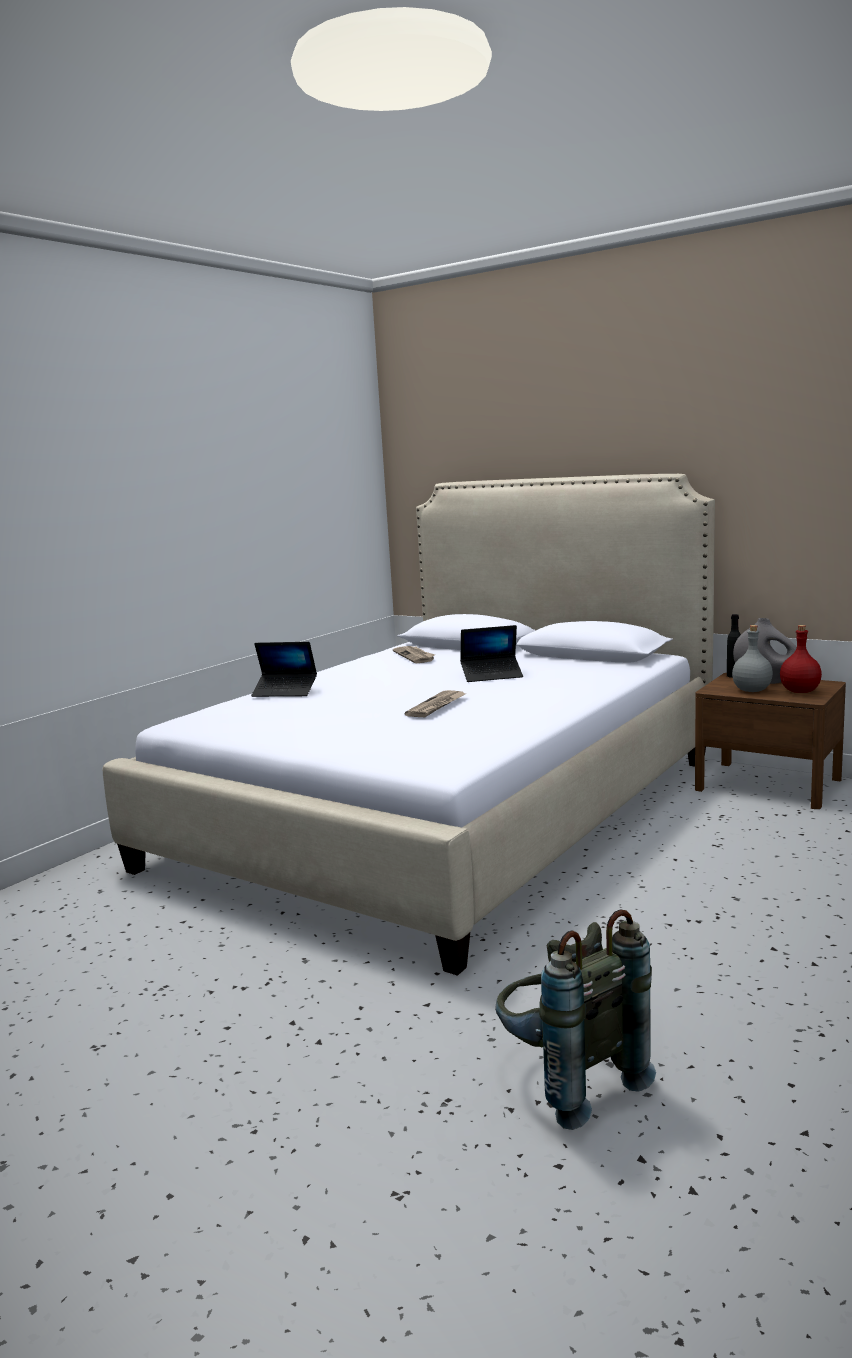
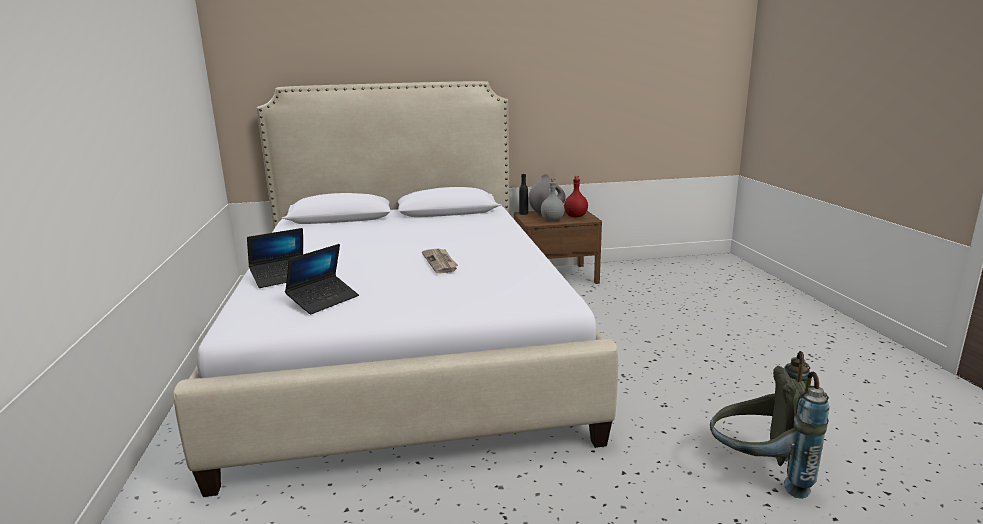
camera: 45 degrees left, 5 degrees up
newspaper [393,646,435,663] -> none
laptop [460,625,523,682] -> laptop moved to [285,244,359,315]

